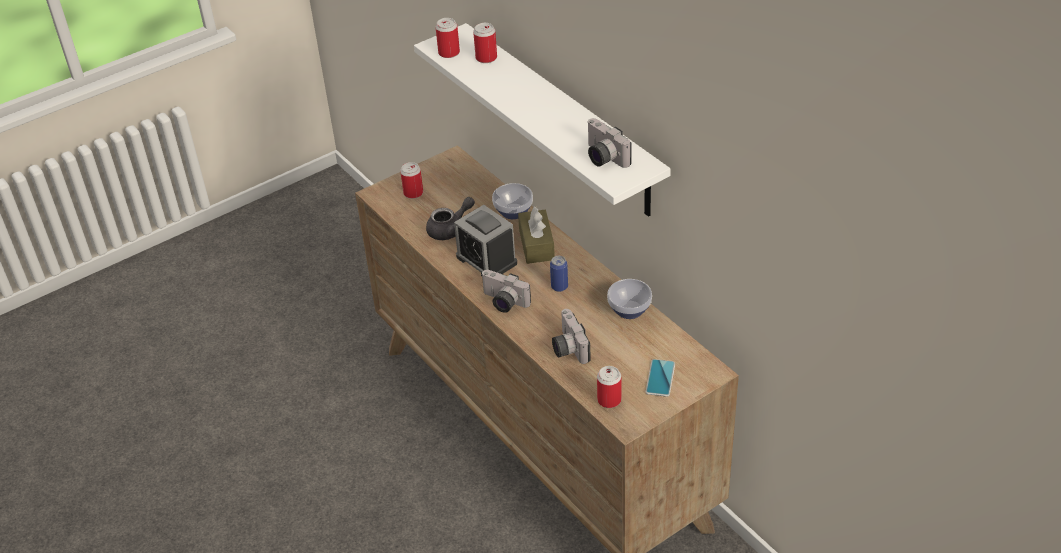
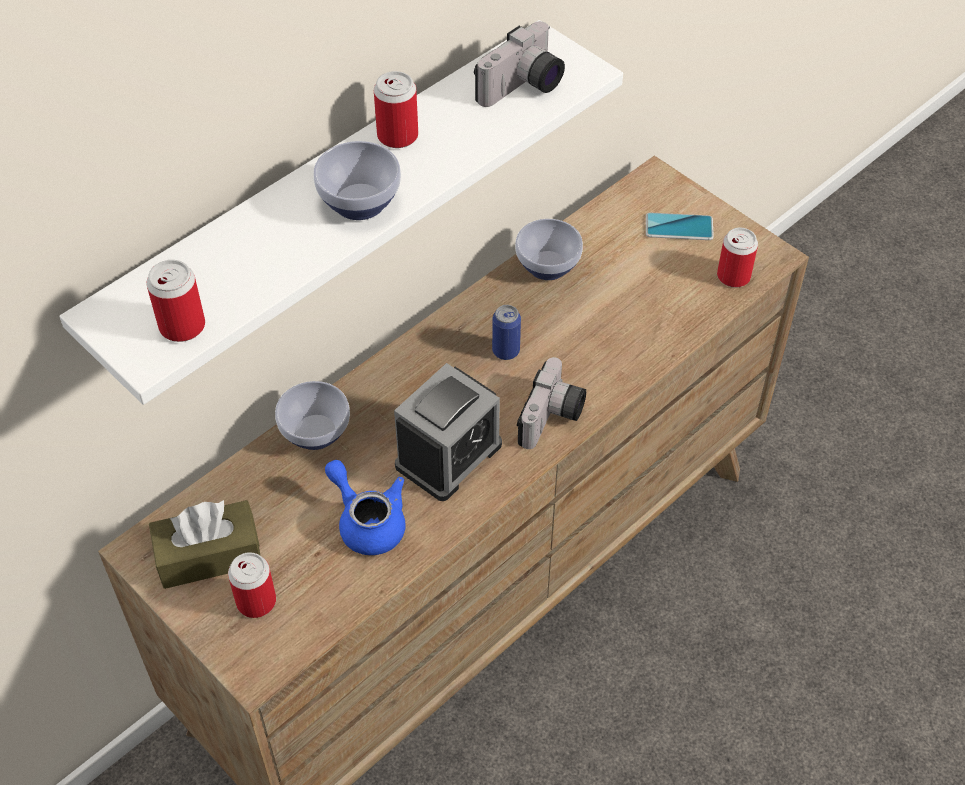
camera: 100 degrees left, 10 degrees up
grey teapot [426,197,475,240] -> blue teapot [325,460,405,555]
can [473,23,497,63] -> can moved to [374,71,418,148]
brown tissue box [518,207,555,264] -> brown tissue box moved to [149,500,261,589]
camera [552,309,591,364] -> none
none -> bowl [313,141,401,220]

